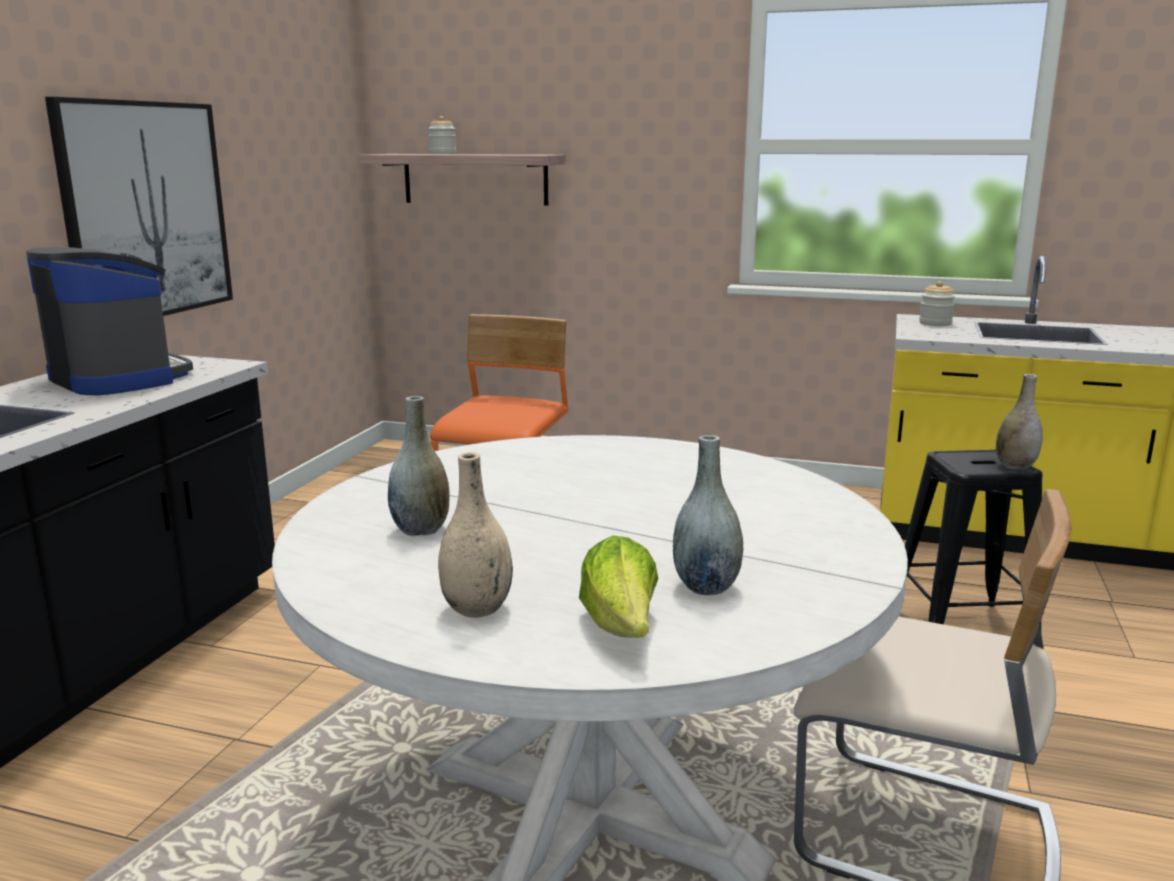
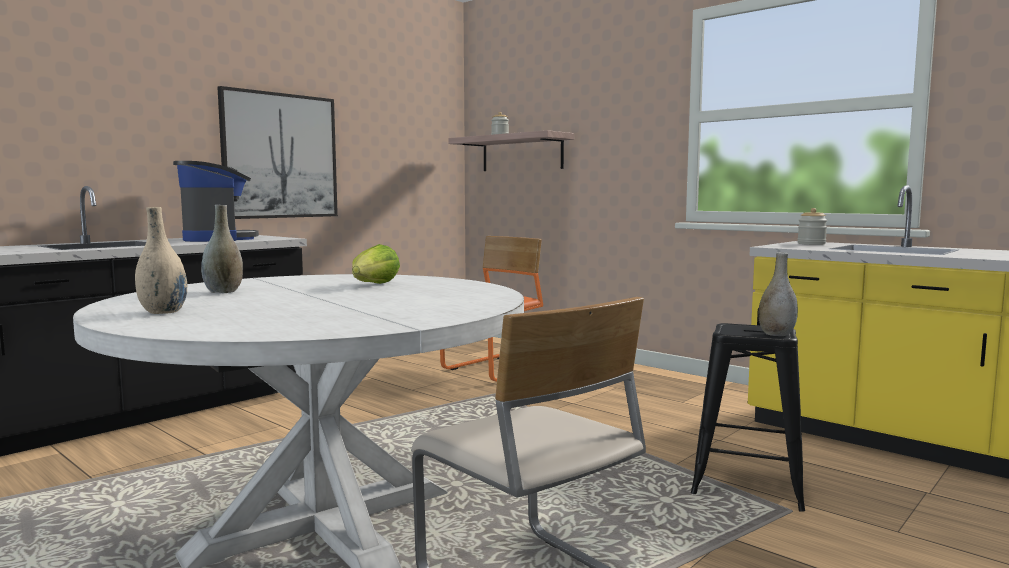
camera: 25 degrees right, 10 degrees down
lettuce [579,535,658,638] -> lettuce moved to [352,244,400,284]
grey vase [673,435,743,595] -> none

